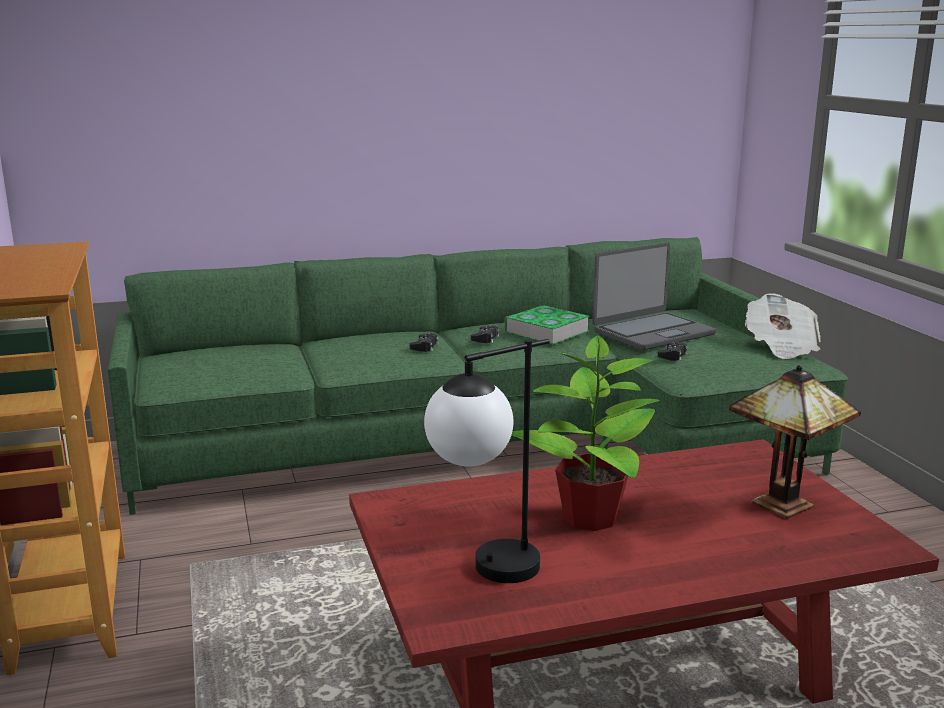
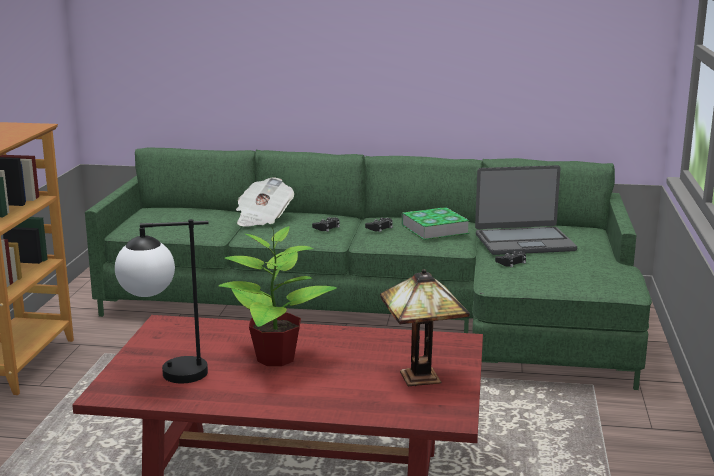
camera: 25 degrees right, 0 degrees up
newspaper [745,293,821,359] -> newspaper moved to [236,177,294,227]

